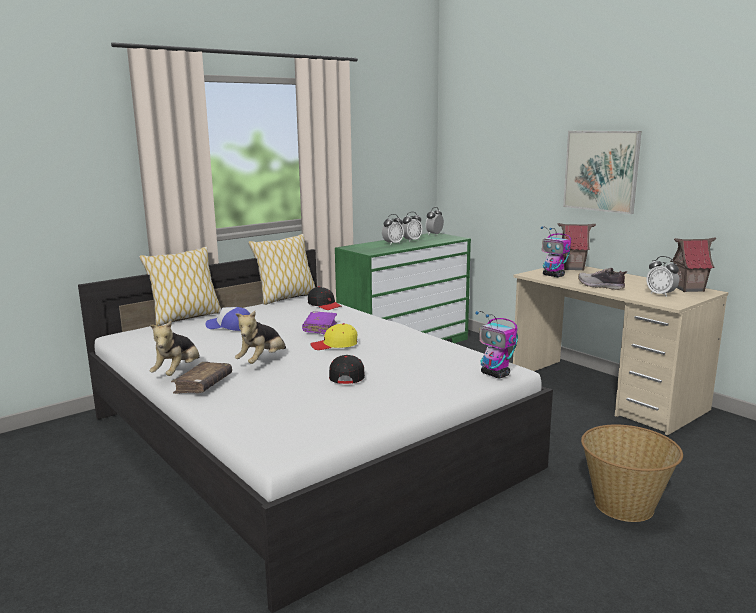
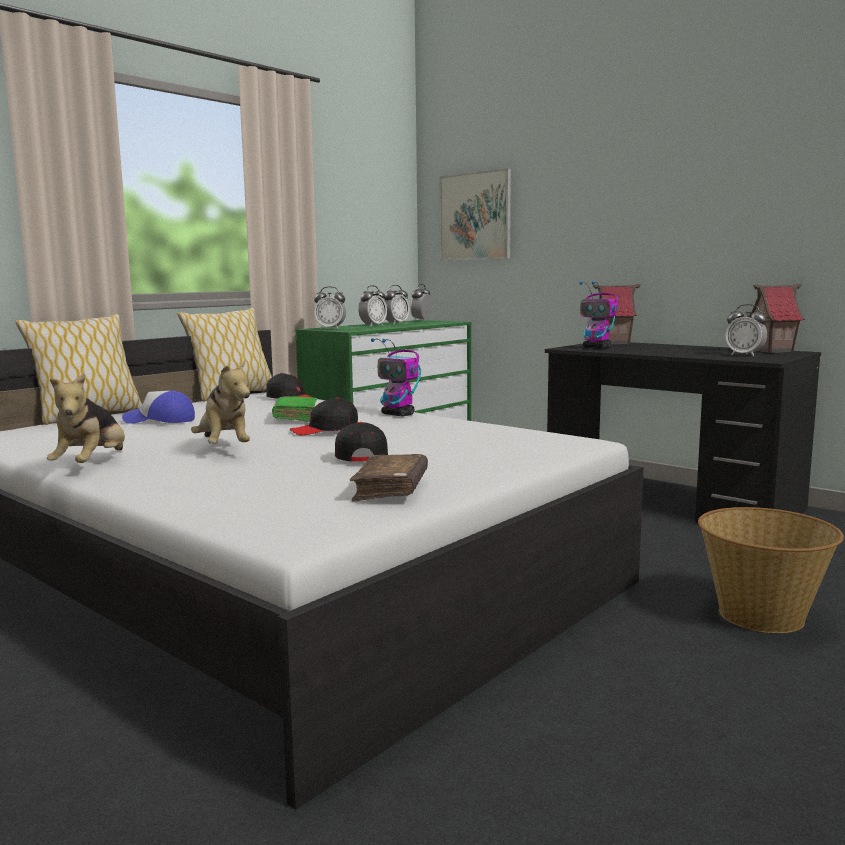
camera: 10 degrees left, 5 degrees down
brown book [171,362,232,394] -> brown book moved to [350,454,428,501]
plush toy [235,311,286,364] -> plush toy turned 45 degrees counterclockwise [191,360,250,444]
purple book [302,311,337,334] -> green book [272,396,317,422]
yellow cap [310,323,357,350] -> black cap [290,397,358,435]
toy robot [475,311,518,378] -> toy robot moved to [371,338,421,416]
beige desk [513,266,729,436] -> black desk [545,342,821,523]
picture [563,131,641,214] -> picture moved to [439,168,511,261]
shoe [578,268,627,290] -> none
none -> alarm clock [314,286,346,329]

